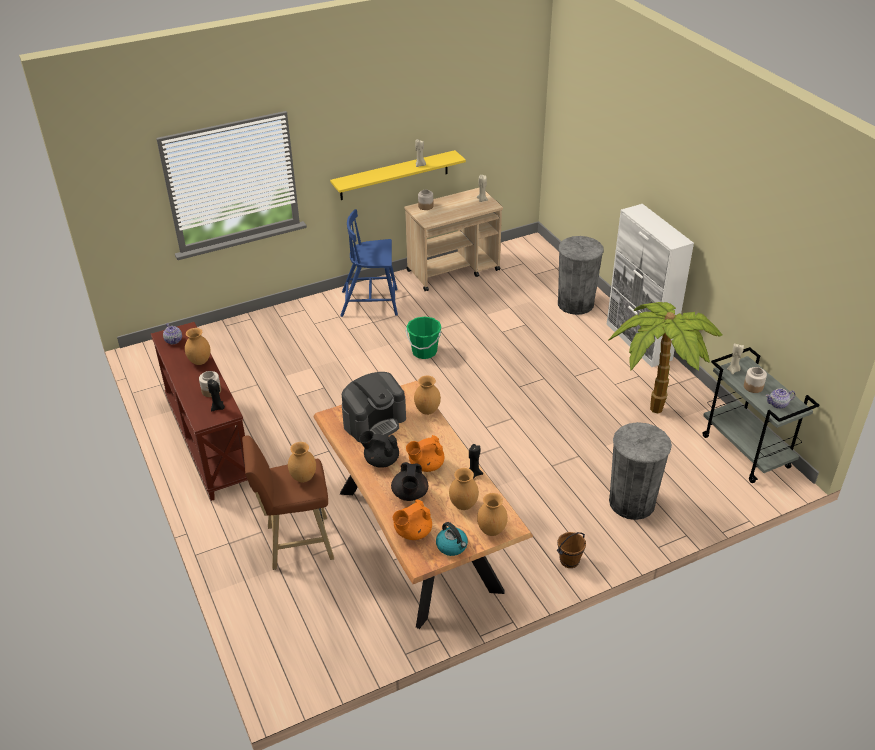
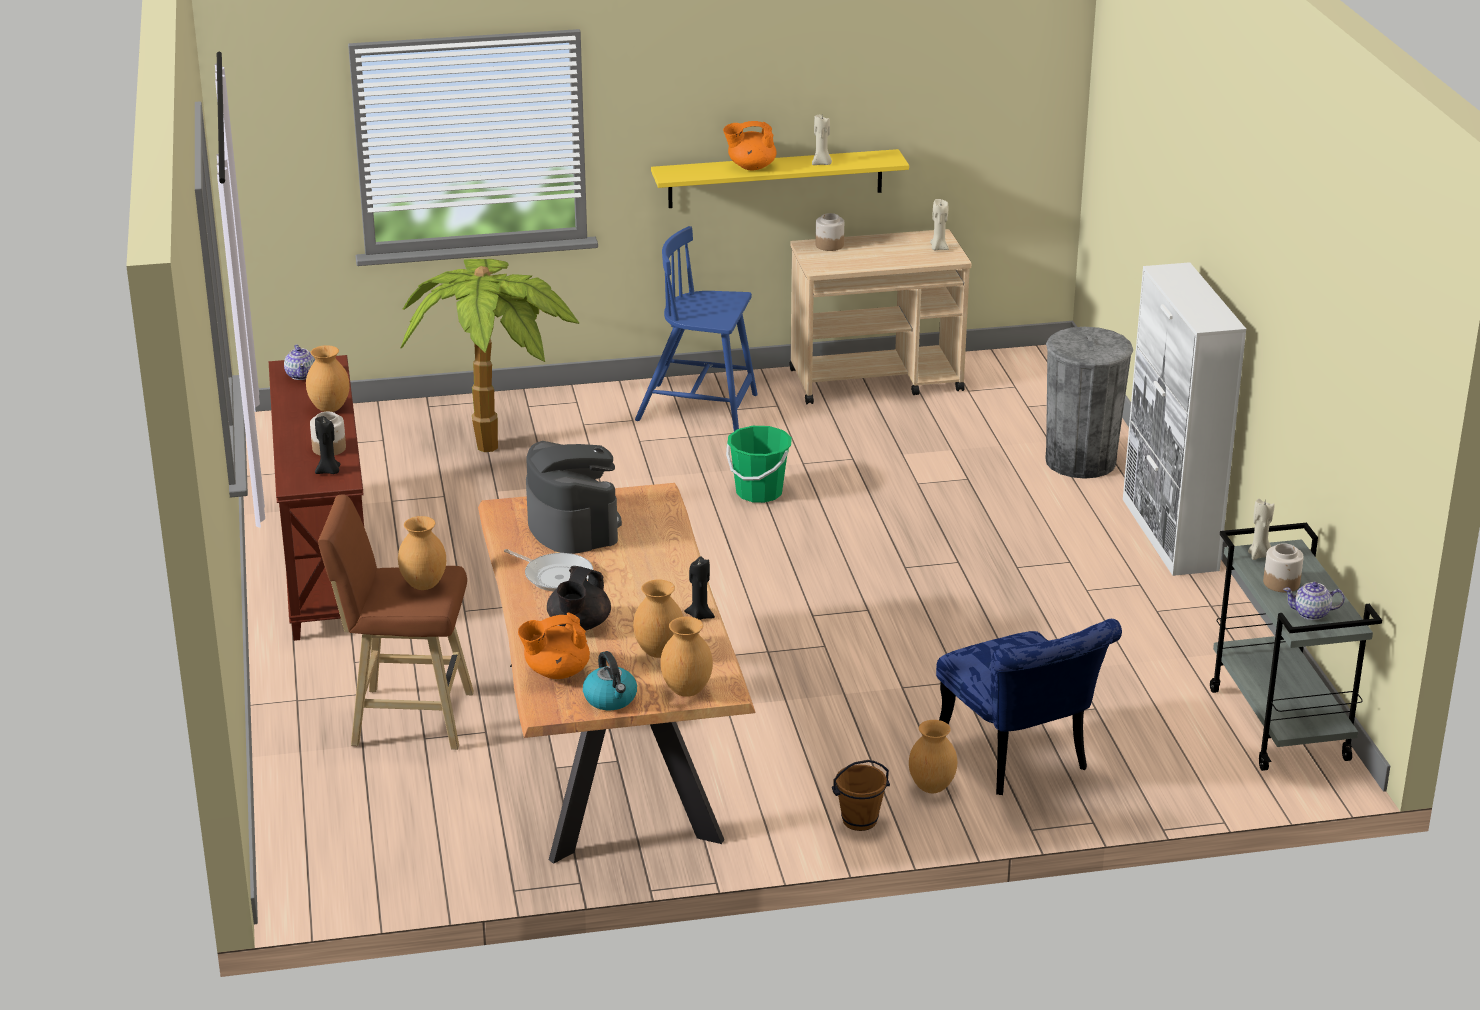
camera: 15 degrees right, 10 degrees down
coffee machine [342,372,406,443] -> coffee machine turned 90 degrees counterclockwise [526,441,622,554]
black teapot [359,431,399,468] -> frying pan [504,549,593,592]
orange teapot [406,435,445,472] -> orange teapot moved to [723,121,777,170]
brown vase [414,375,441,415] -> brown vase moved to [909,720,957,793]
potted plant [608,302,723,413] -> potted plant moved to [400,259,579,452]
grey trash can [609,422,672,520] -> blue chair [936,619,1122,795]

